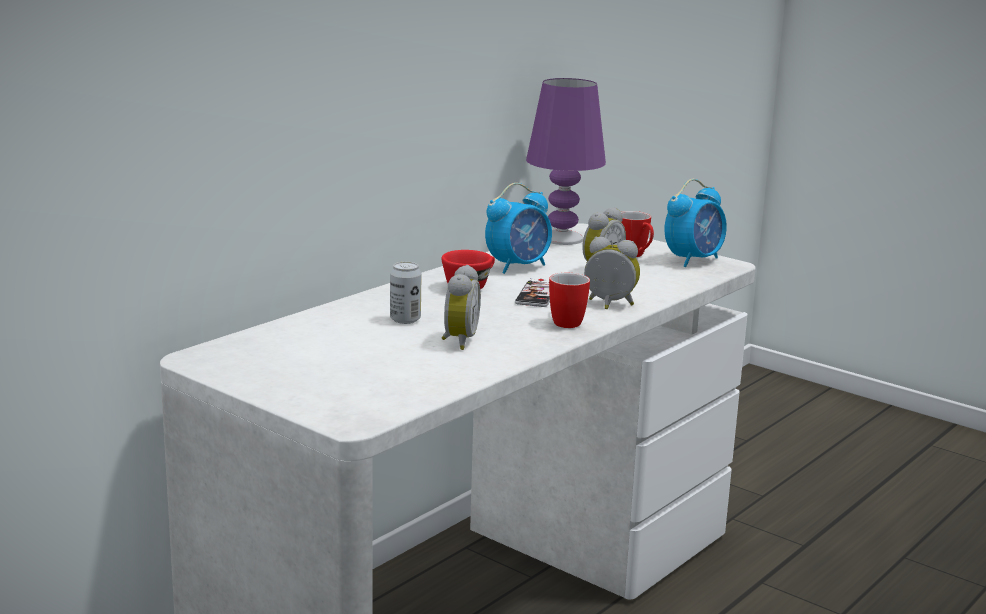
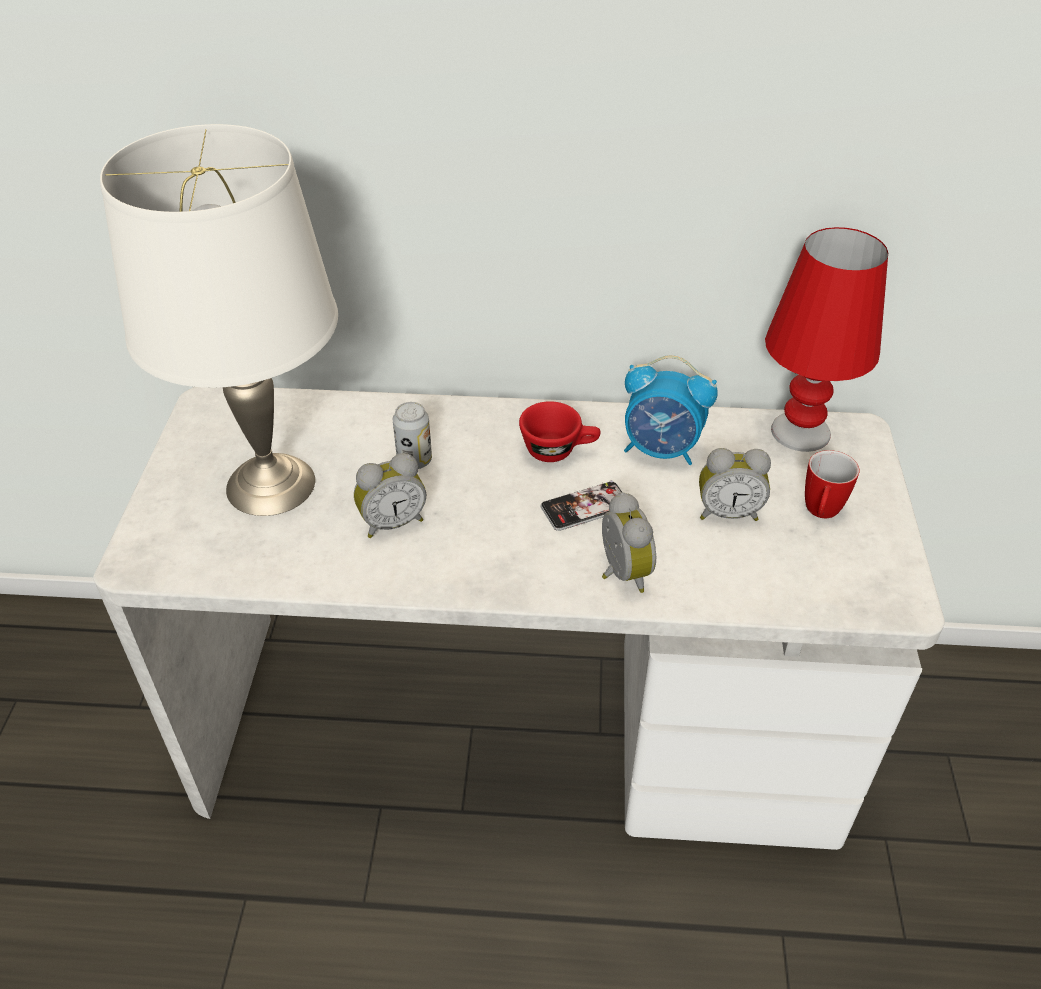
camera: 55 degrees right, 25 degrees up
purple table lamp [526,78,606,245] -> red table lamp [765,227,888,452]
mug [549,272,590,328] -> none
alarm clock [665,179,727,267] -> none
none -> white table lamp [100,124,338,516]

